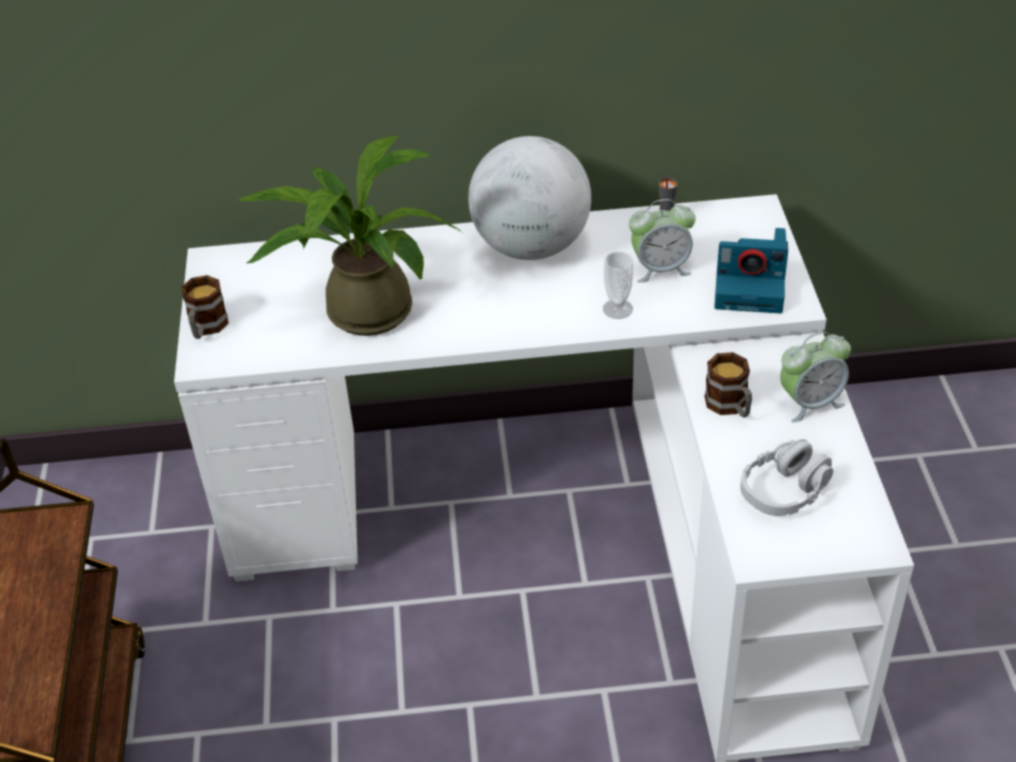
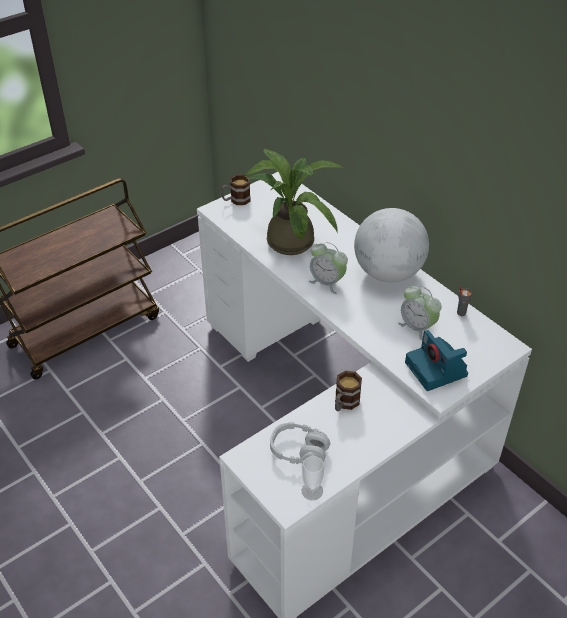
camera: 55 degrees right, 0 degrees up
cup [603,251,634,319] -> cup moved to [302,456,324,500]
alarm clock [780,332,851,422] -> alarm clock moved to [309,242,348,294]

